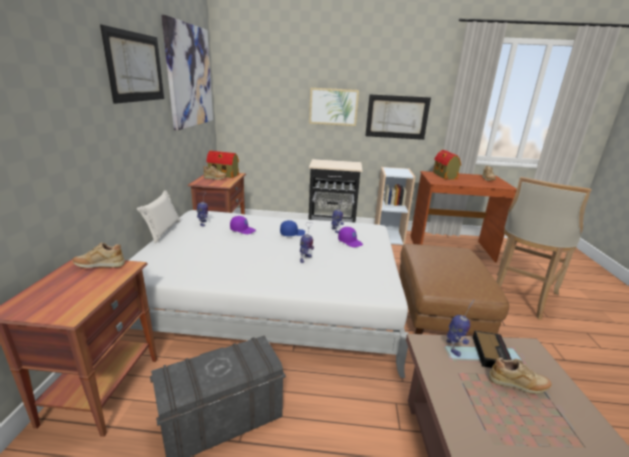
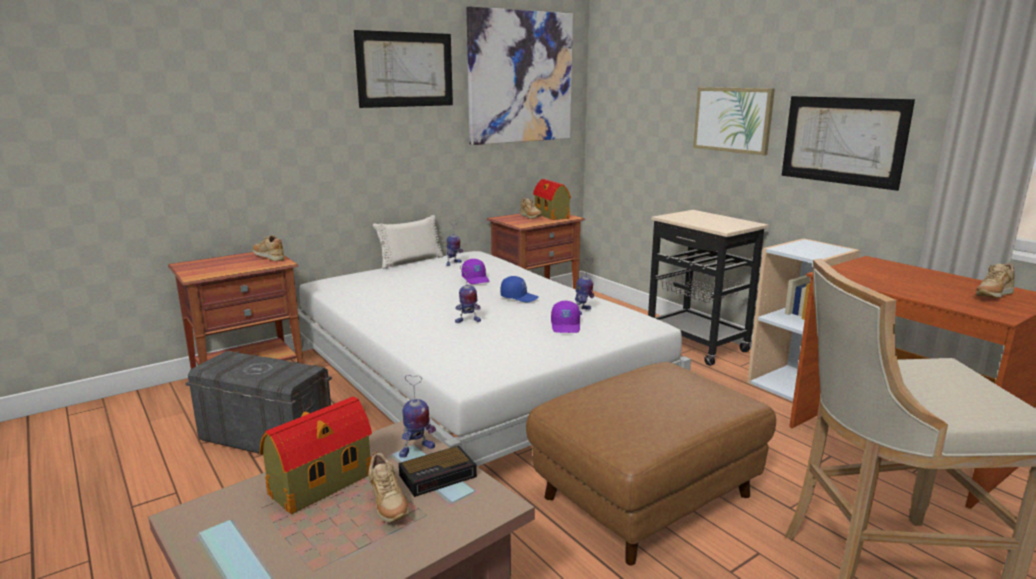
camera: 50 degrees right, 5 degrees down
toy house [433,150,461,180] -> toy house moved to [259,396,372,514]

